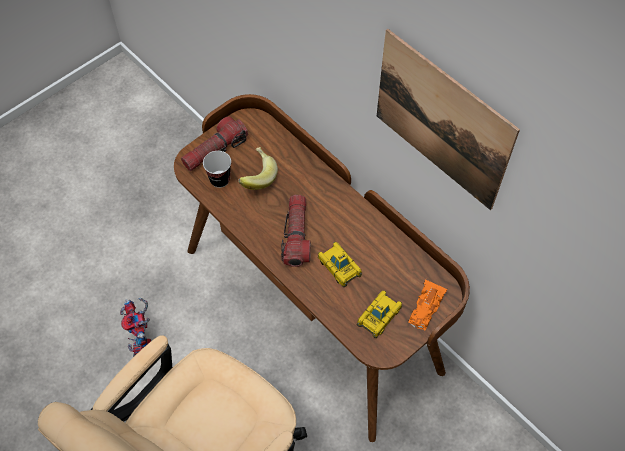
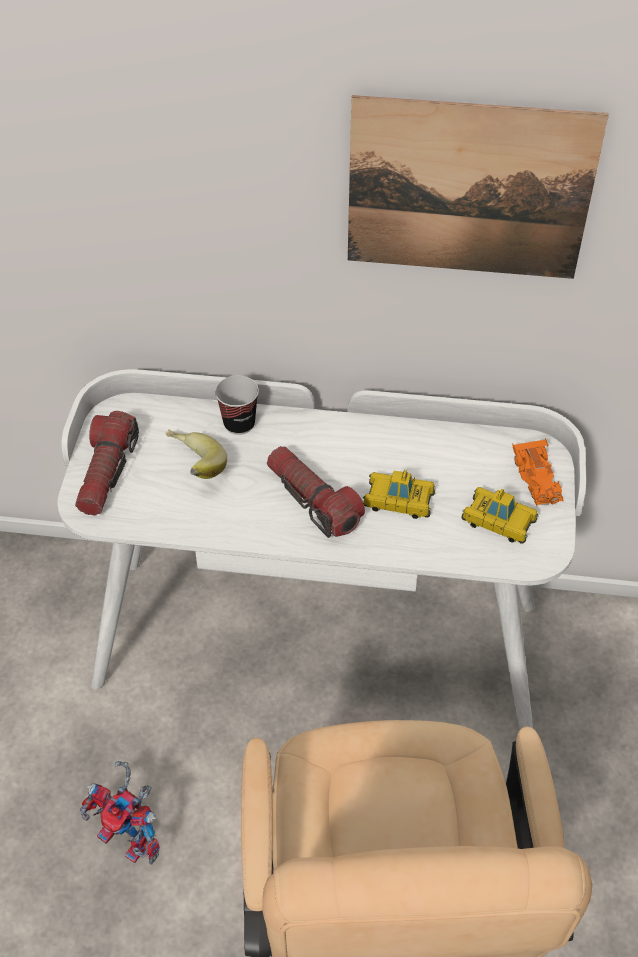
camera: 40 degrees left, 10 degrees down
brown desk [174,94,470,442] -> white desk [57,369,586,731]
cup [203,151,231,188] -> cup moved to [215,375,259,435]
toy car [357,291,402,338] -> toy car turned 120 degrees clockwise [461,487,539,543]

